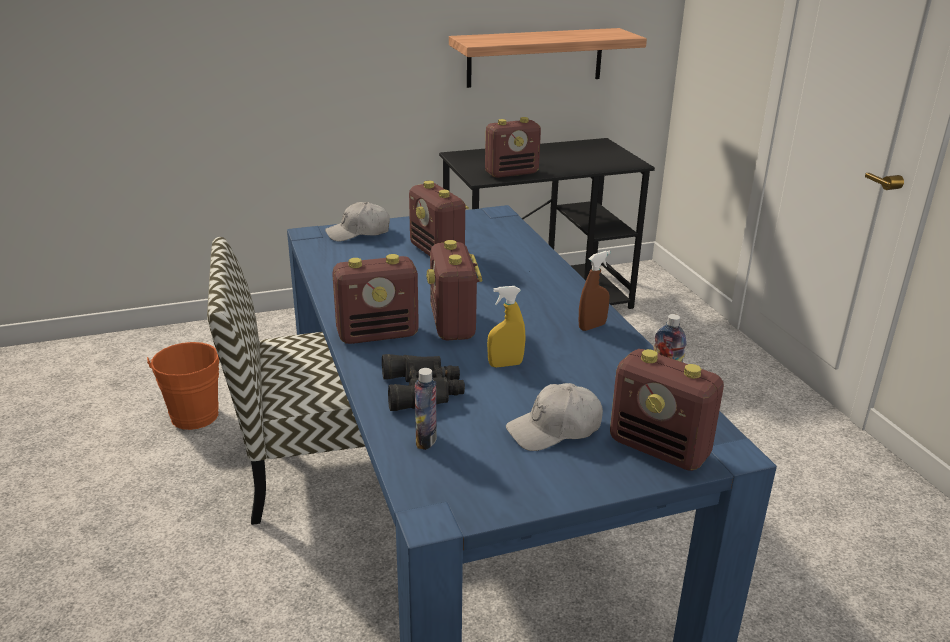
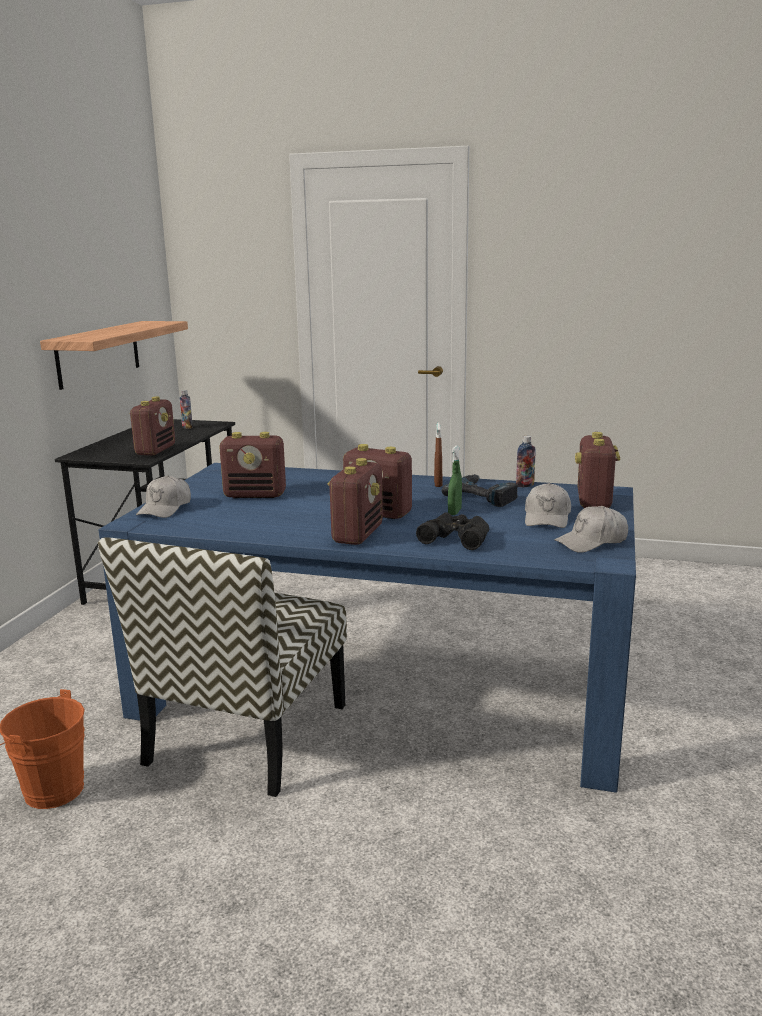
camera: 55 degrees left, 10 degrees down
bottle [415,368,437,450] -> bottle moved to [180,390,193,429]
yellow spray bottle [487,286,526,367] -> green spray bottle [448,446,462,515]
radio [610,349,724,471] -> radio turned 120 degrees clockwise [575,432,620,508]
none -> power drill [442,474,518,507]
none -> white cap [555,506,628,553]

